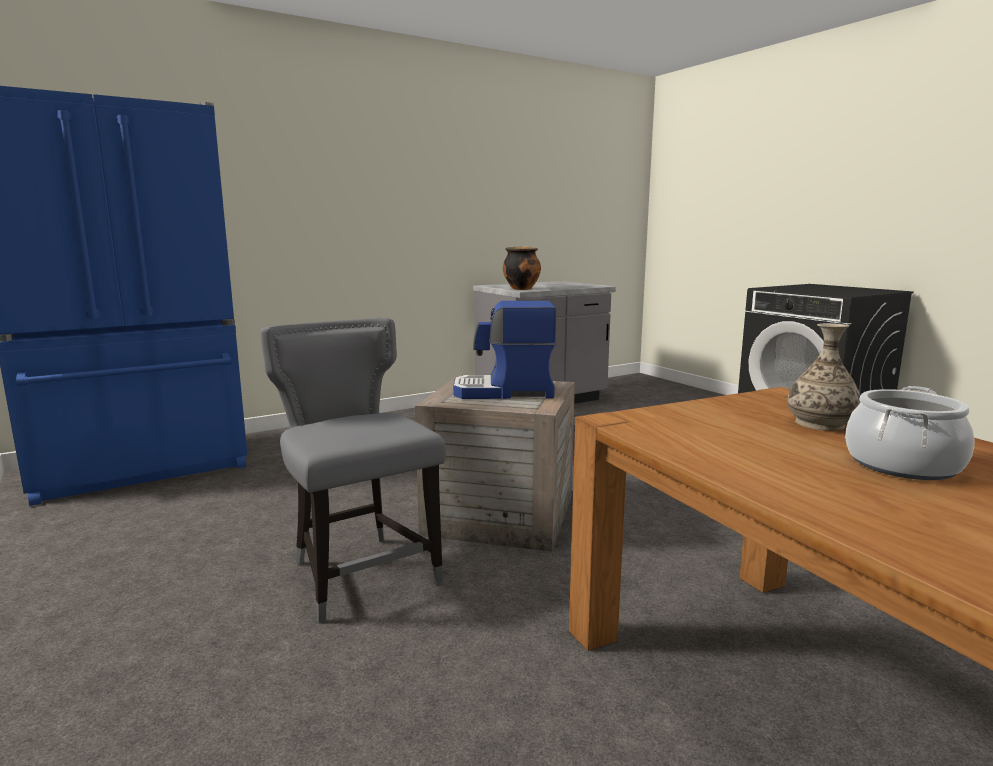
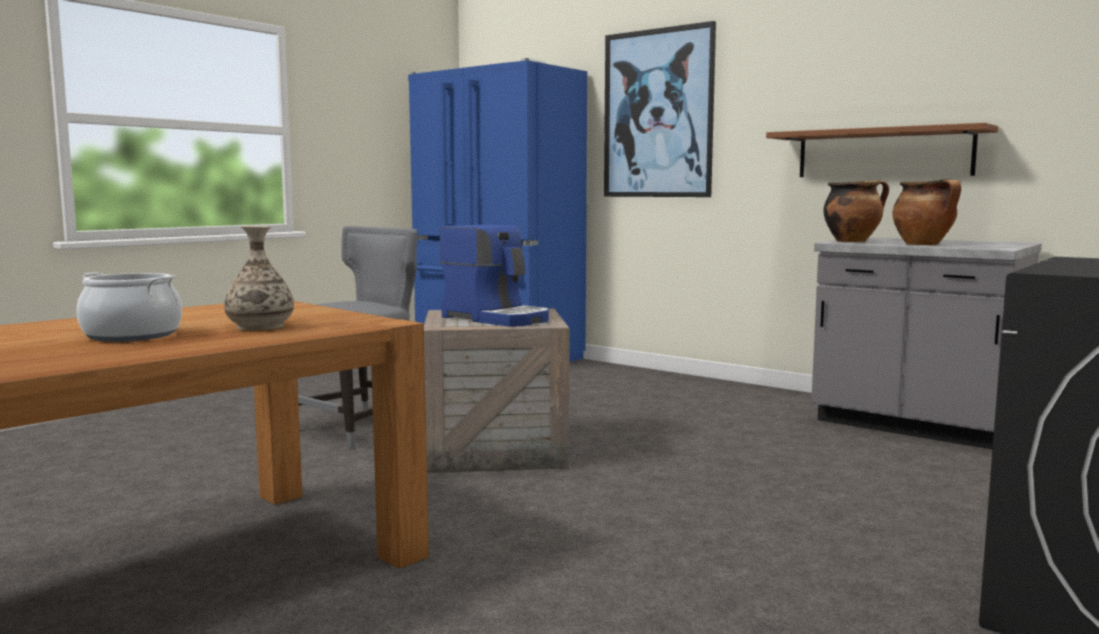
camera: 70 degrees right, 5 degrees down
coffee machine [453,301,556,399] -> coffee machine turned 150 degrees clockwise [440,225,549,327]
none -> picture [604,21,716,197]
none -> brown shelf [766,123,998,177]
none -> cooking pot [892,179,961,245]

